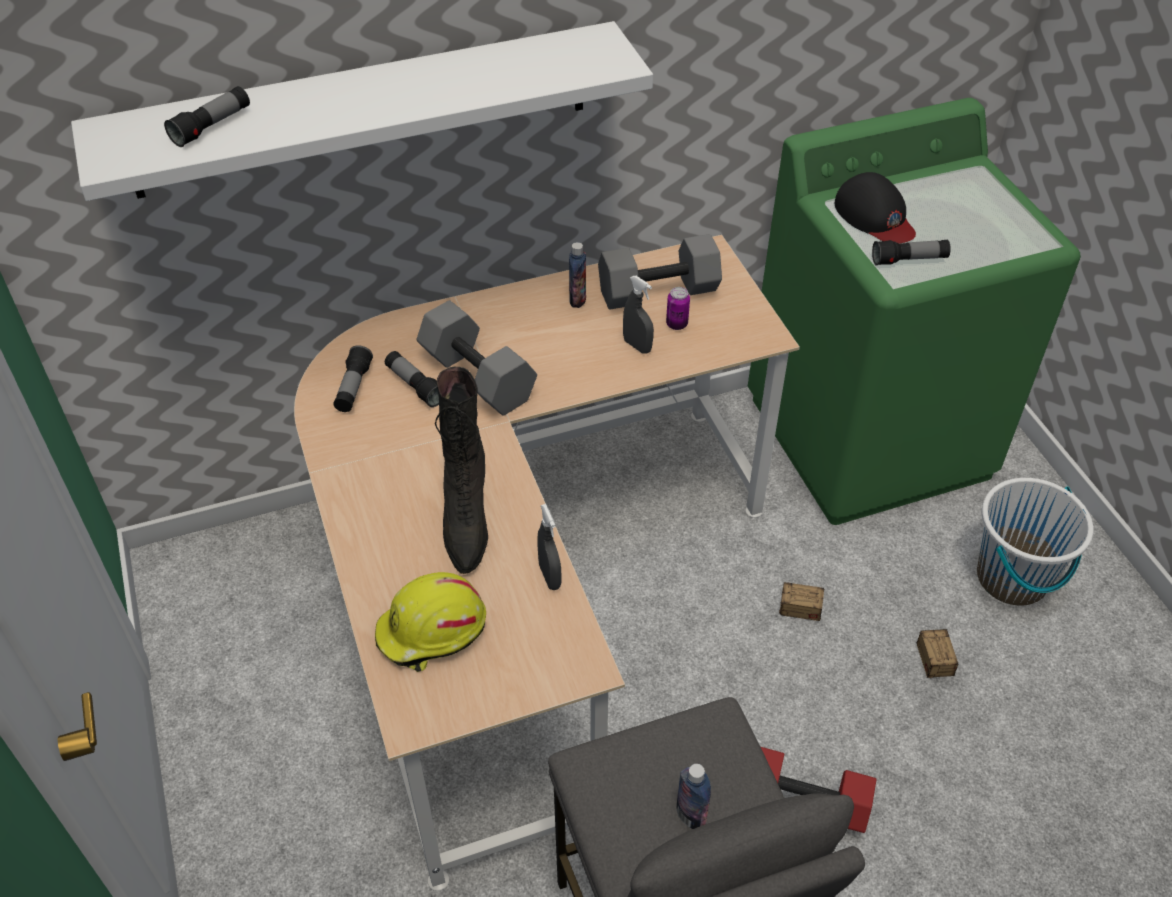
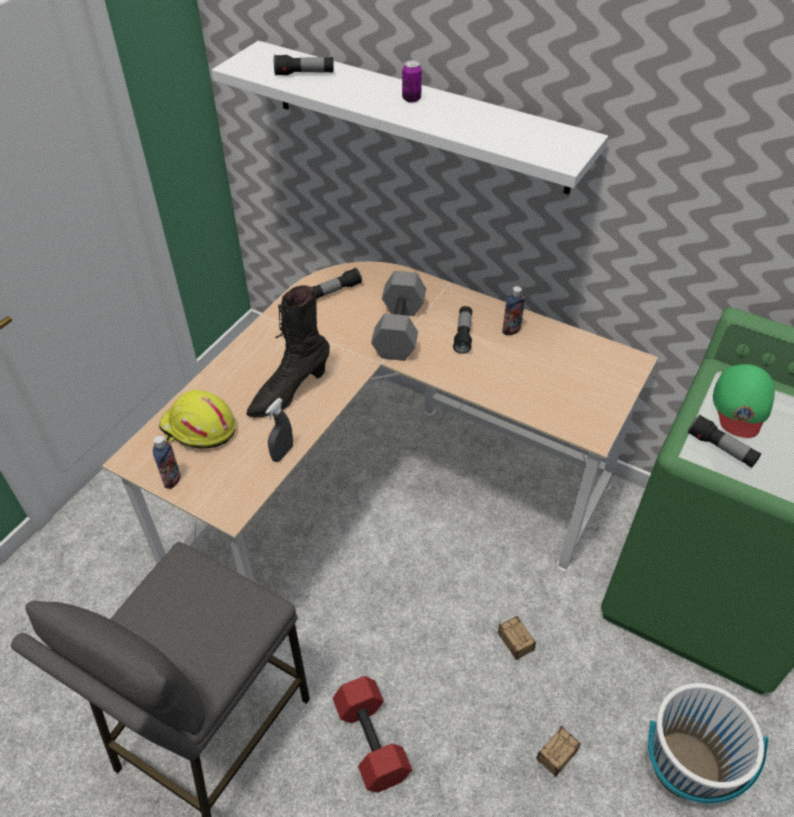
camera: 50 degrees right, 0 degrees up
flashlight [385,351,439,407] -> flashlight moved to [453,306,472,354]
grey dumbbell [598,234,722,310] -> none
grey spray bottle [623,276,654,354] -> none
can [666,287,690,330] -> can moved to [402,60,422,103]
bottle [676,764,711,829] -> bottle moved to [153,435,181,489]
black cap [835,172,916,244] -> green cap [713,364,775,438]

